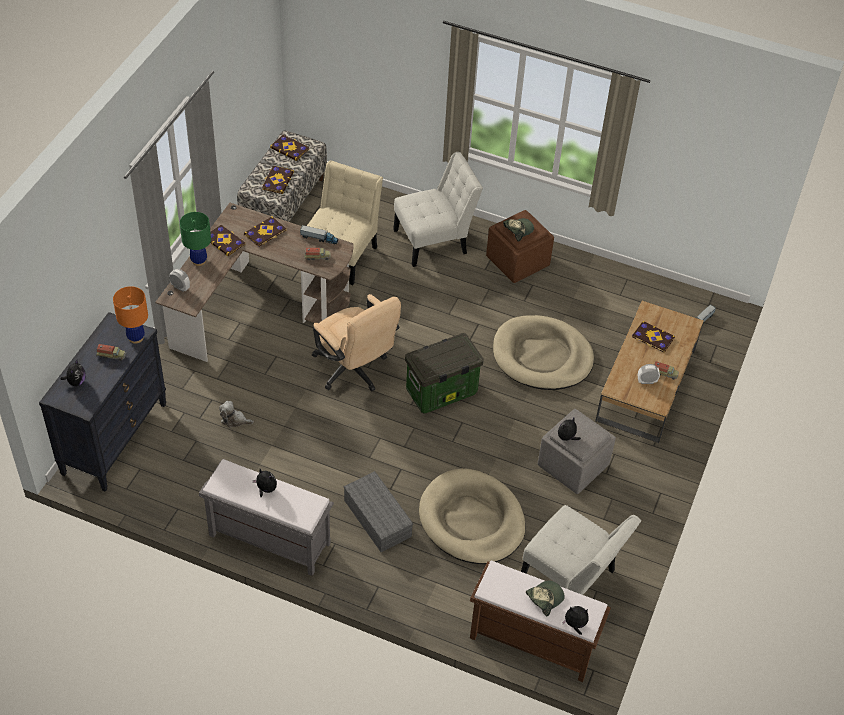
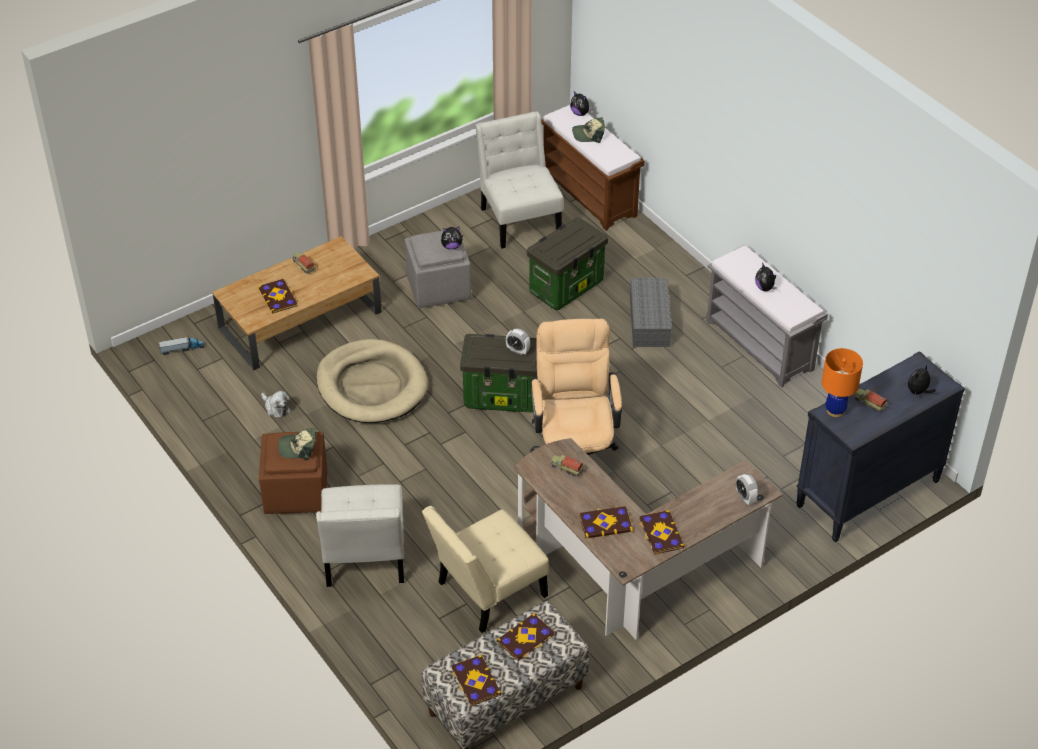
camera: 145 degrees left, 5 degrees down
green table lamp [180,212,211,266] -> none
plush toy [219,401,254,428] -> plush toy moved to [261,391,291,418]
toy truck [300,225,339,244] -> none
white chair [393,152,483,267] -> white chair turned 105 degrees counterclockwise [316,484,404,587]
beige dog bed [419,468,526,564] -> storage box [527,217,608,310]
alarm clock [638,364,660,384] -> alarm clock moved to [506,328,530,355]

